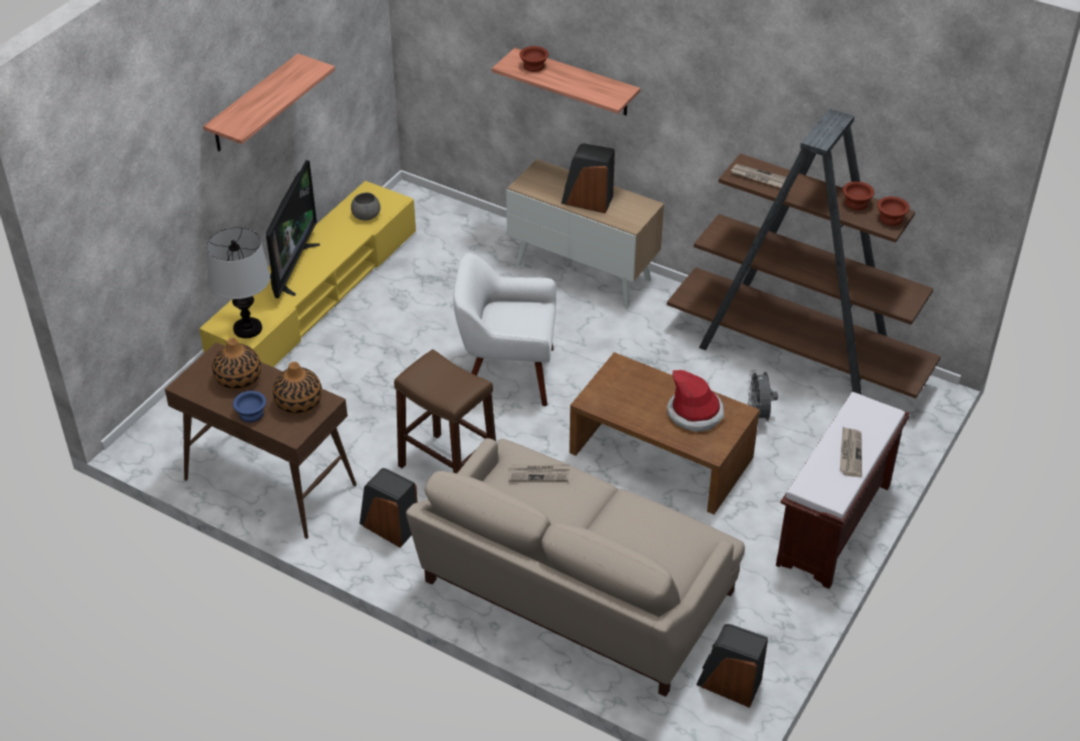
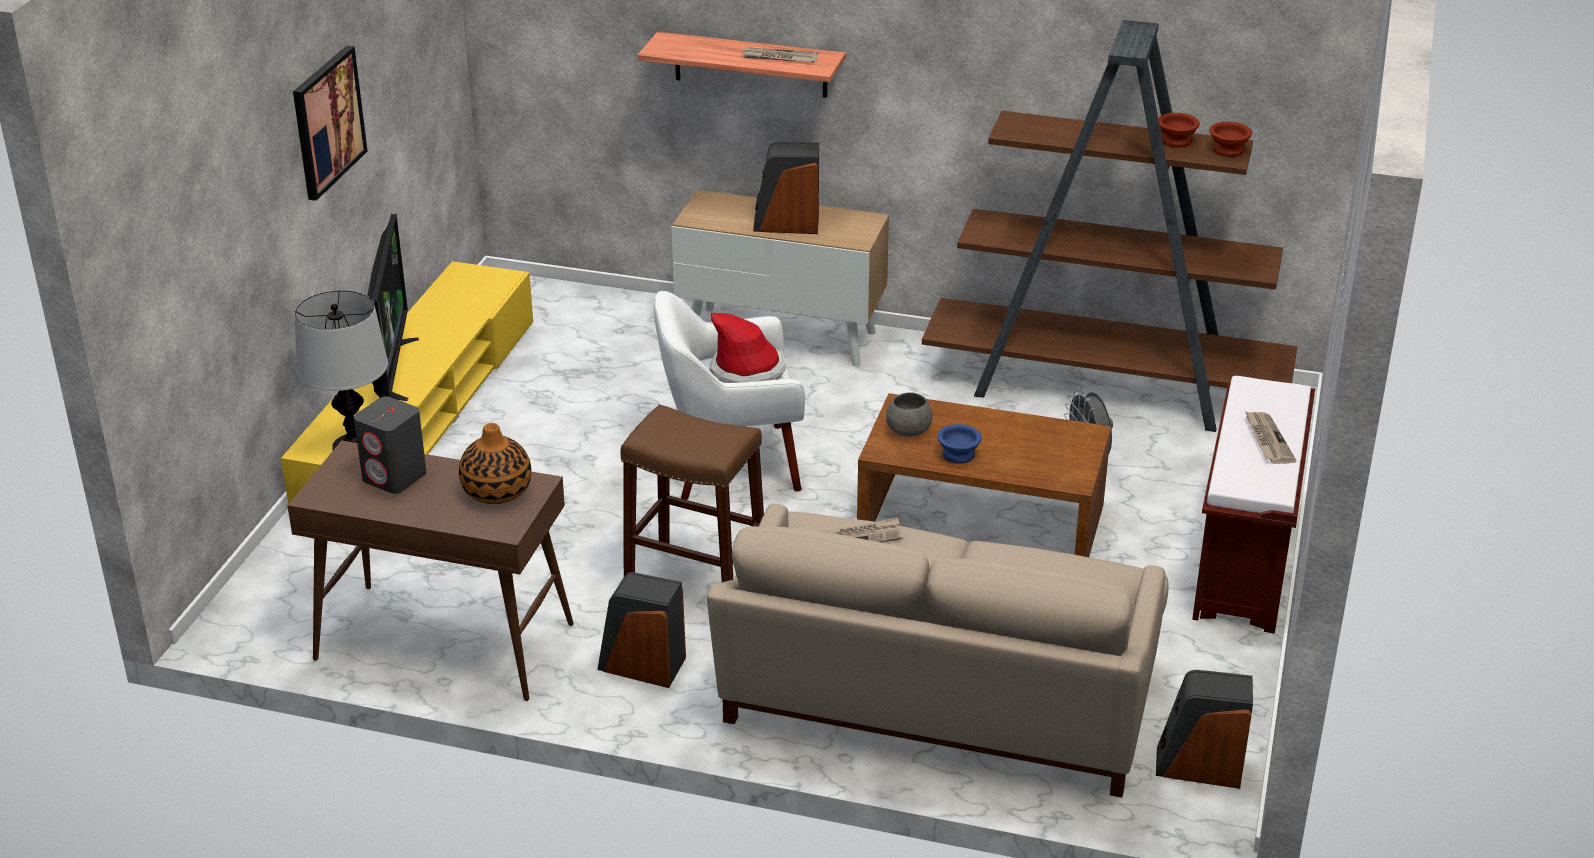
camera: 15 degrees left, 10 degrees down
shelf [203,54,335,151] -> picture [293,46,367,201]
vase [212,338,261,390] -> grey speaker [354,396,426,494]
blue bowl [233,391,266,422] -> blue bowl moved to [937,424,982,464]
grey bowl [351,192,380,220] -> grey bowl moved to [886,392,932,437]
brown bowl [520,46,549,72] -> none
hat [667,370,724,432] -> hat moved to [709,313,787,383]
newspaper [730,164,787,188] -> newspaper moved to [742,47,818,62]

